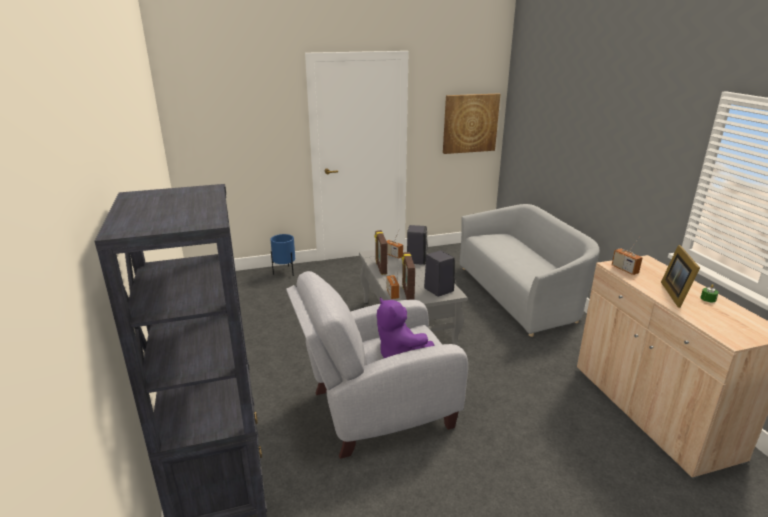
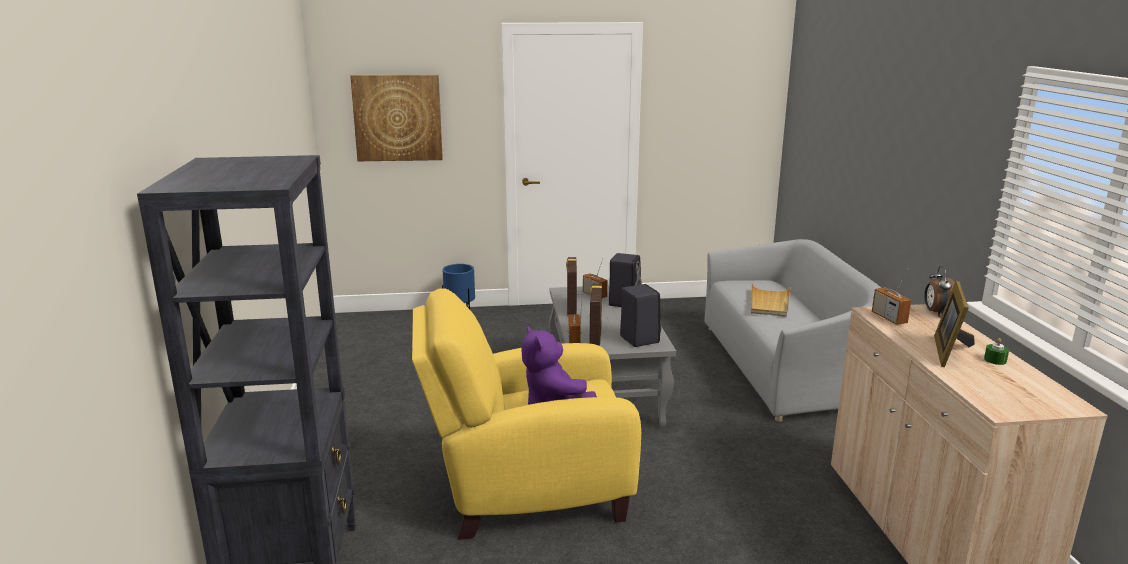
camera: 10 degrees right, 5 degrees down
grey armchair [286,271,468,459] -> yellow armchair [412,288,641,540]
picture [443,93,500,154] -> picture moved to [350,75,443,161]
none -> beige tray [751,284,790,317]
none -> alarm clock [924,266,955,317]

